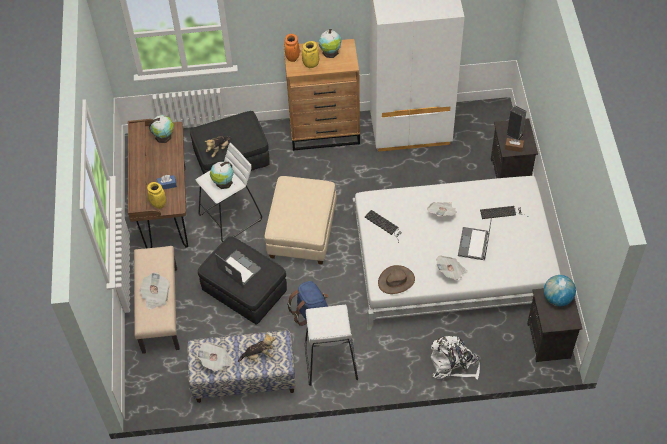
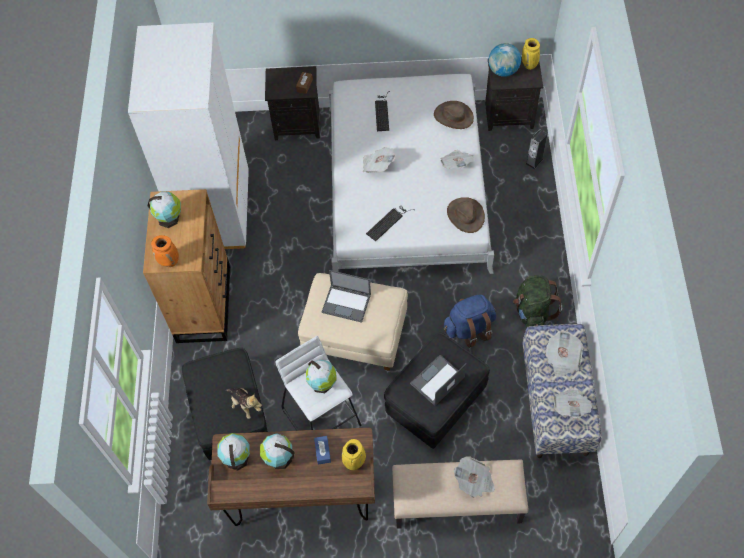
camera: 85 degrees left, 5 degrees up
plush toy [238,333,276,362] -> newspaper [545,331,583,377]
yellow vase [302,41,319,68] -> yellow vase moved to [522,38,540,70]
white stool [305,305,358,386] -> green backpack [513,275,562,327]
white backpack [431,336,480,380] -> none
laptop [458,217,492,260] -> laptop moved to [322,270,371,323]
speaker [506,105,527,140] -> speaker moved to [526,129,547,169]
none -> globe [260,433,295,469]
none -> brown hat [434,101,474,129]

